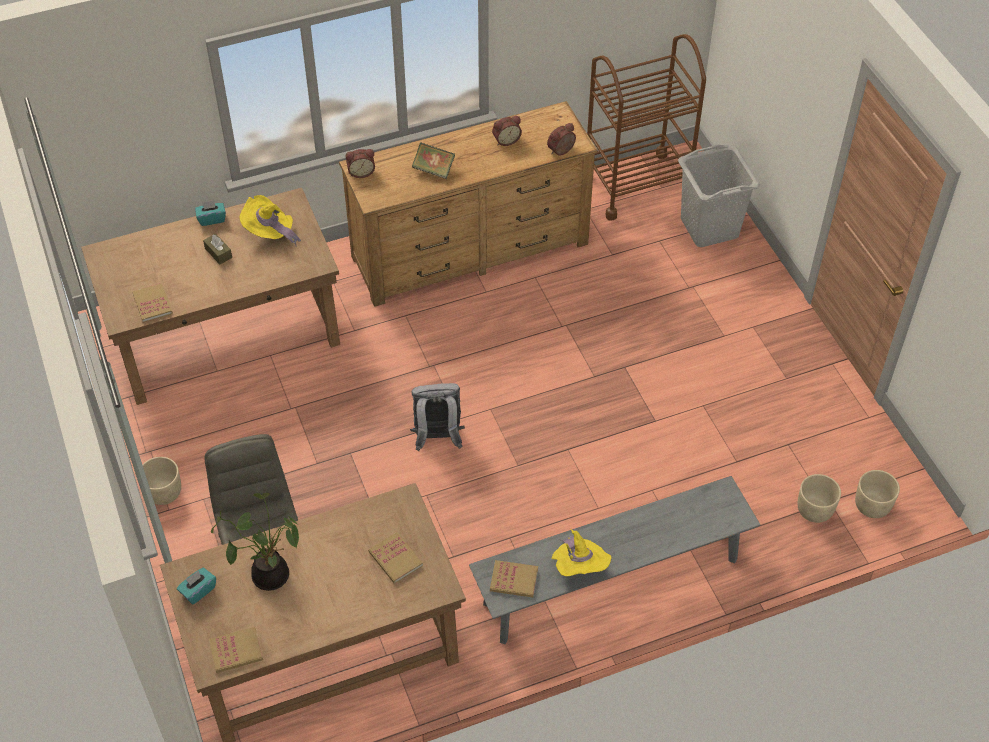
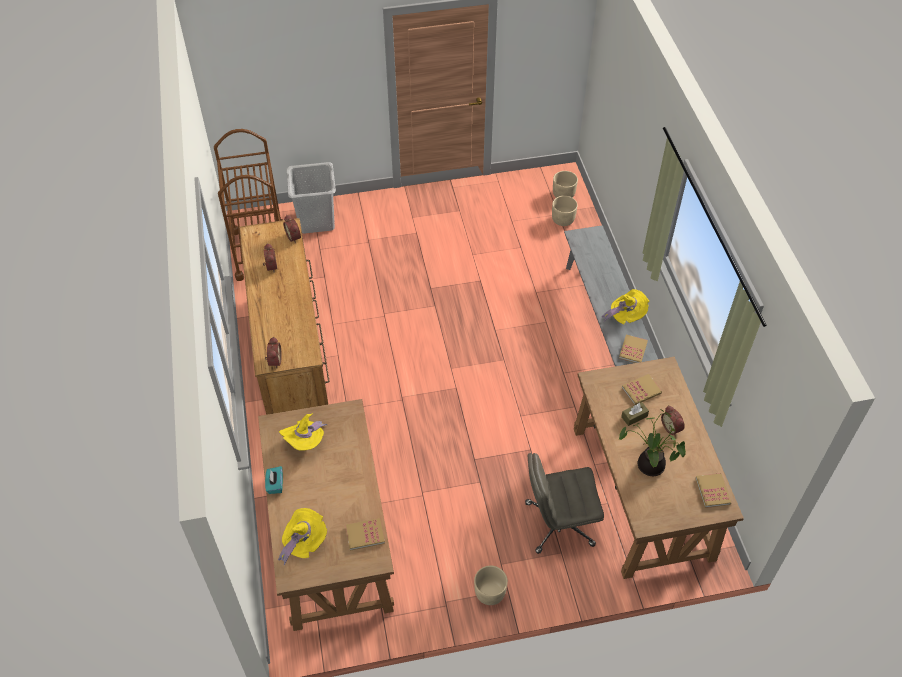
camera: 80 degrees left, 0 degrees up
turquoise tissue box [177,567,216,605] -> none
brown tissue box [203,234,232,264] -> brown tissue box moved to [621,402,649,426]
grey backpack [410,383,465,451] -> none
book [412,143,455,179] -> none
none -> yellow hat [278,508,327,565]
none -> alarm clock [661,405,685,436]

